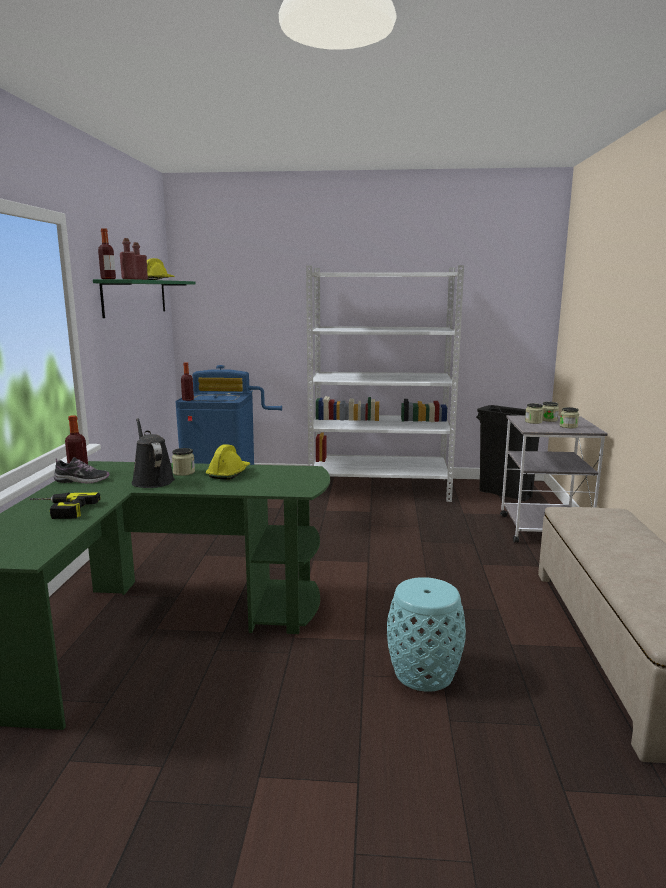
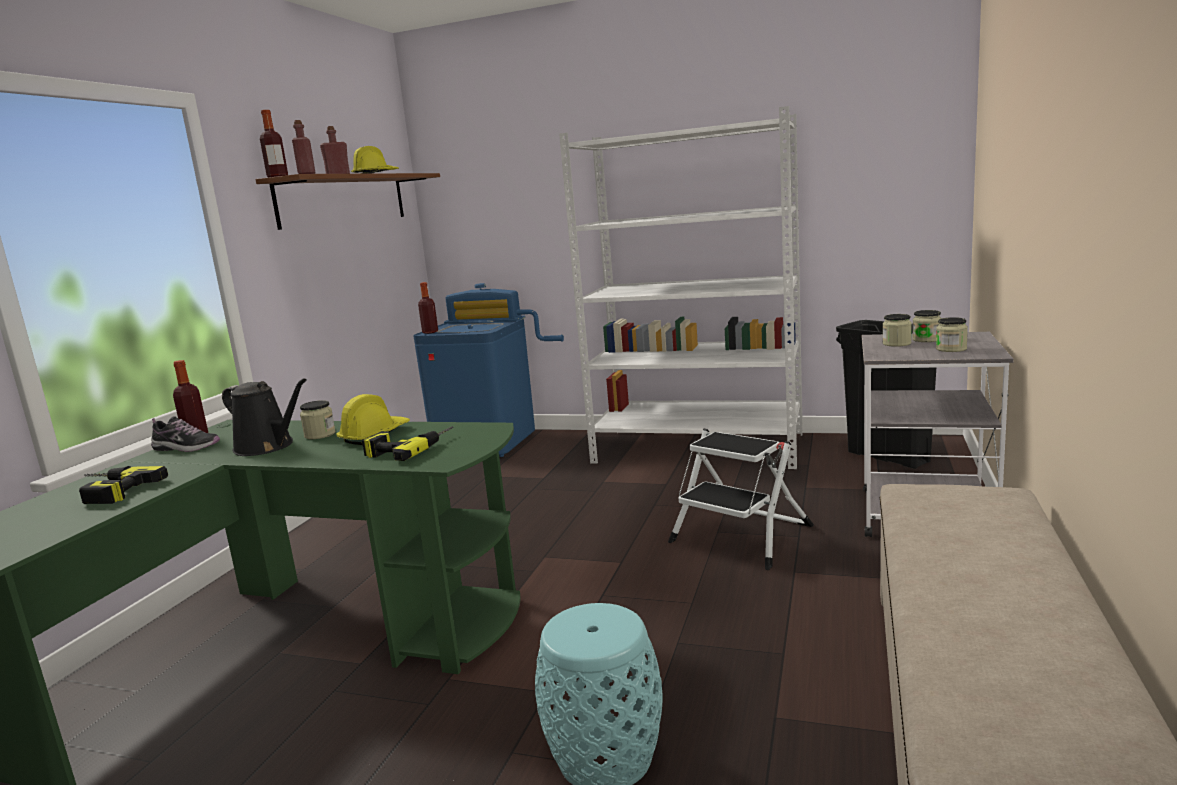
camera: 15 degrees right, 0 degrees up
green shelf [93,279,196,318] -> brown shelf [256,173,440,230]
black watering can [132,418,175,488] -> black watering can turned 135 degrees clockwise [222,378,307,456]
none -> power drill [362,426,454,461]
none -> step ladder [668,429,814,570]

